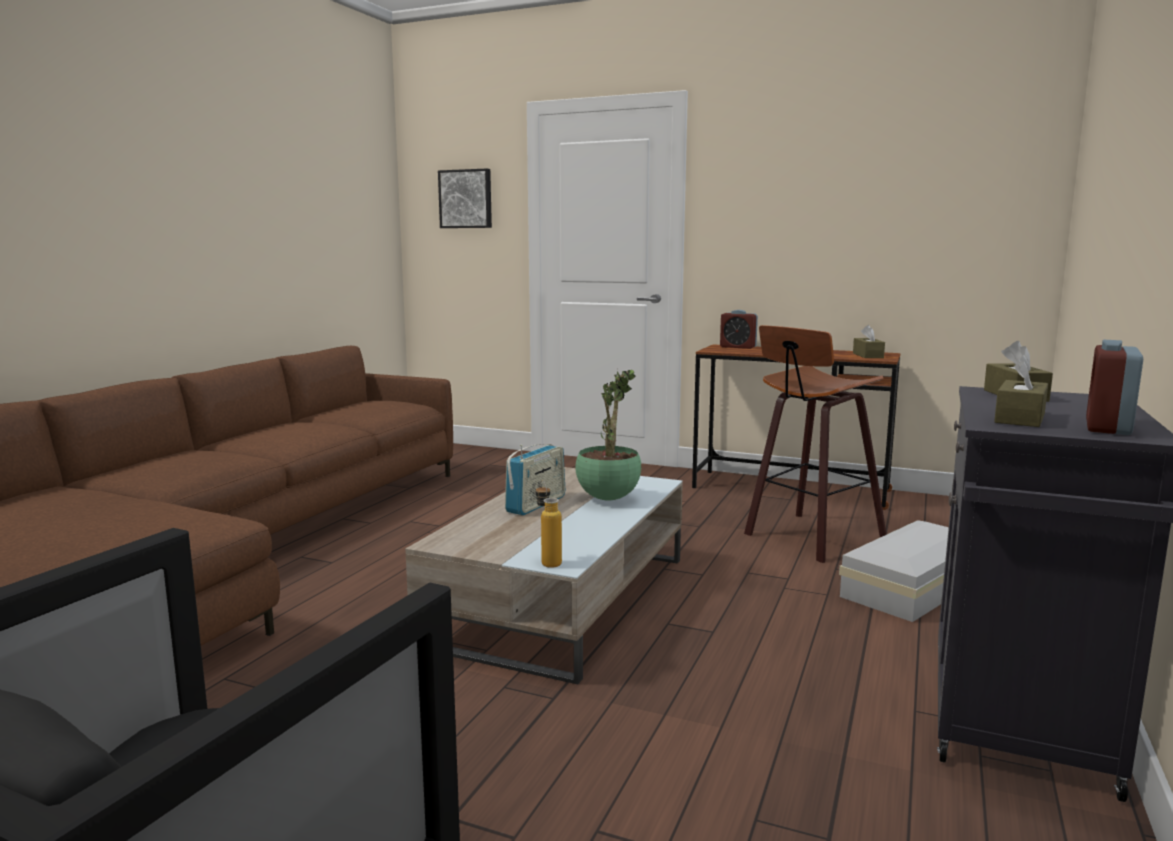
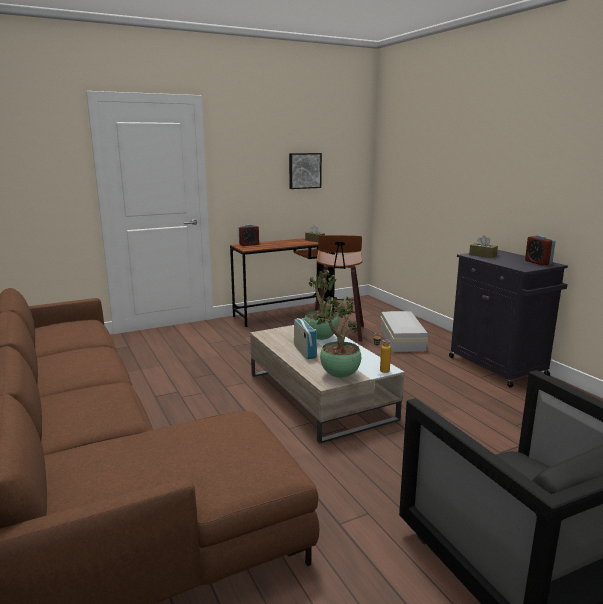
camera: 50 degrees left, 5 degrees up
picture [438,169,492,228] -> picture moved to [289,153,322,189]
brown tissue box [994,355,1048,427] -> none
none -> potted plant [313,296,361,378]

